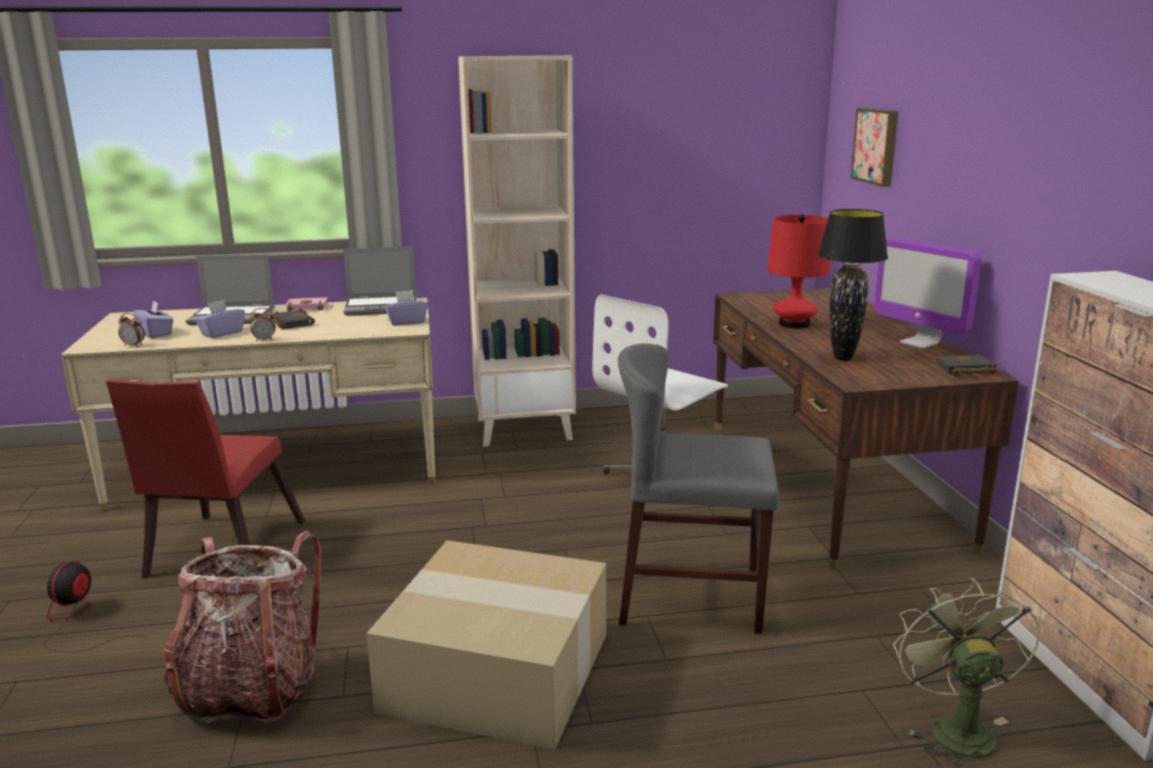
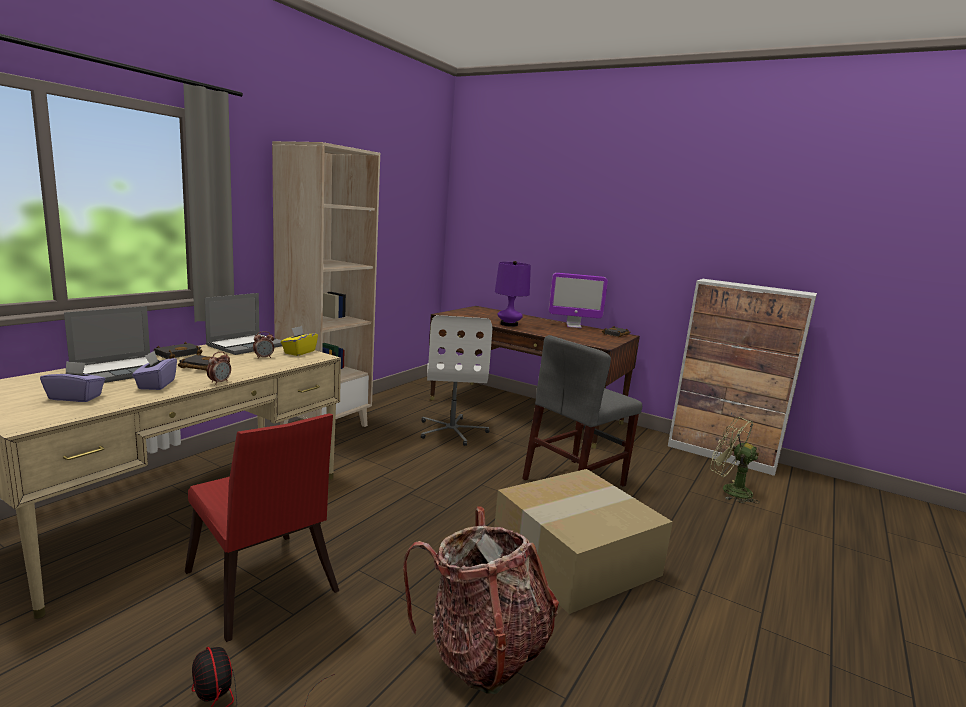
camera: 50 degrees left, 5 degrees down
alarm clock [118,313,145,347] -> alarm clock moved to [253,331,274,359]
pink book [286,296,328,311] -> black book [154,342,202,359]
purple tissue box [384,290,428,326] -> yellow tissue box [281,326,318,356]
red table lamp [767,214,830,329] -> purple table lamp [495,261,531,327]
black table lamp [818,209,888,361] -> none
picture [851,108,899,187] -> none

